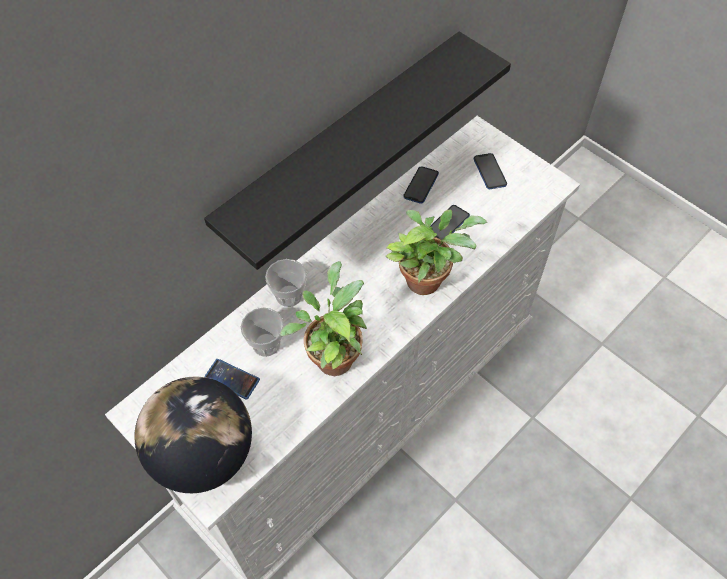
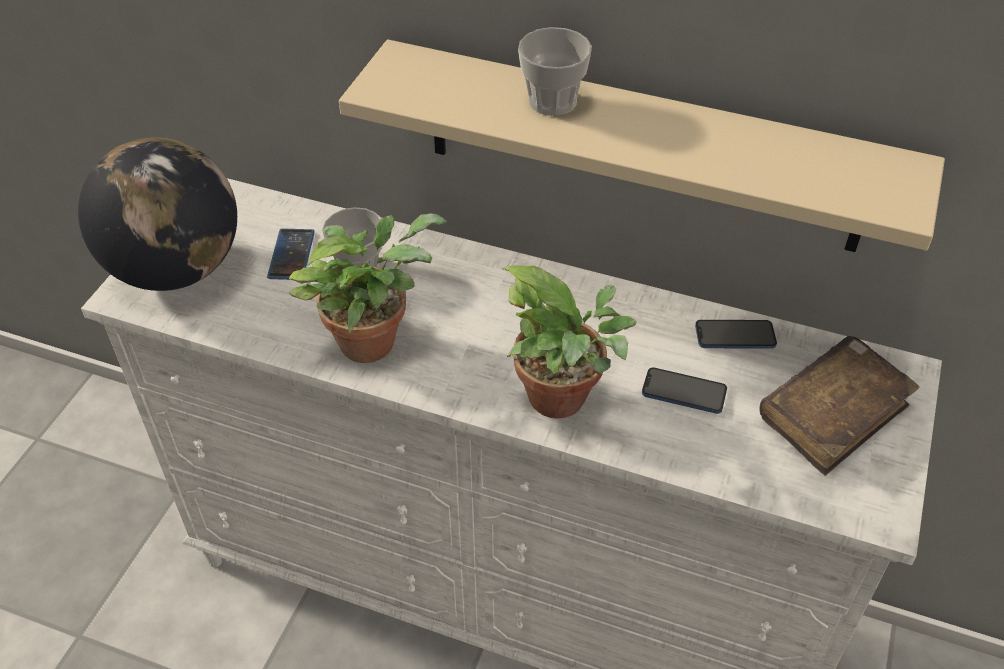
camera: 65 degrees right, 10 degrees down
black shelf [204,31,511,270] -> beige shelf [339,39,945,252]
cup [265,259,307,307] -> cup moved to [518,27,592,116]
phone [473,153,507,189] -> brown book [759,336,920,476]

